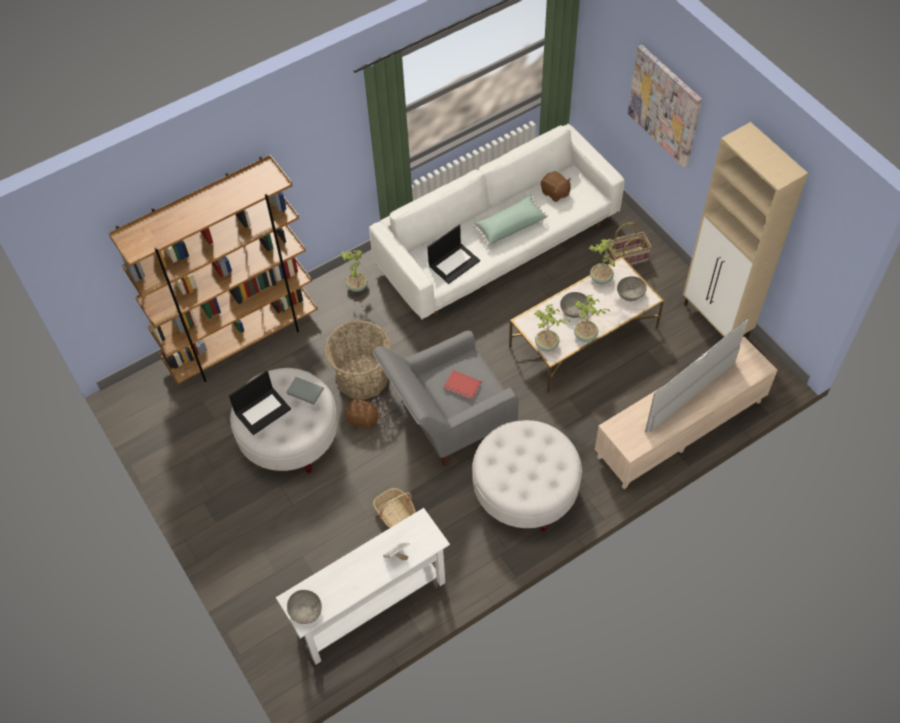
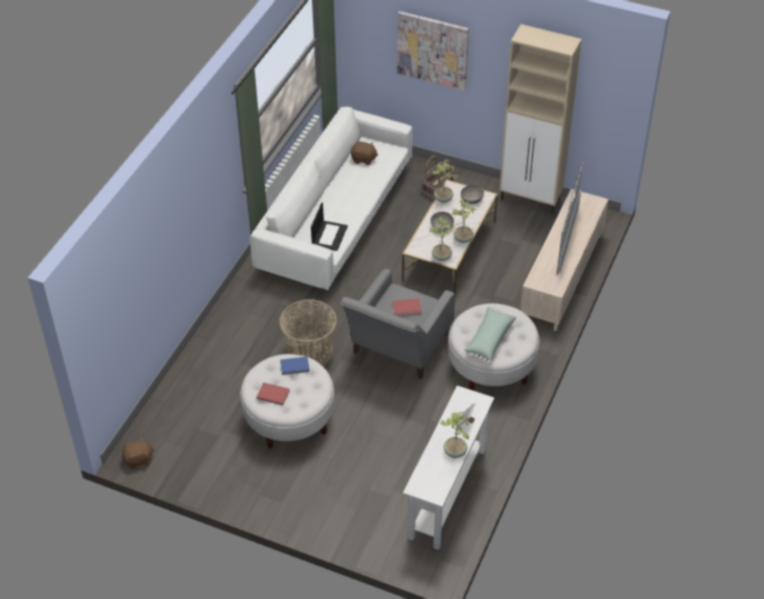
camera: 35 degrees left, 10 degrees down
brown bookcase [108,155,318,384] -> none
laptop [229,371,291,435] -> red book [256,382,290,405]
grey book [286,377,324,405] -> blue book [280,357,310,375]
grey bowl [287,590,322,624] -> none
potted plant [340,250,368,292] -> potted plant moved to [440,412,469,458]
brown plush toy [345,399,380,429] -> brown plush toy moved to [122,437,154,469]
basket [373,488,416,528] -> none
green pillow [473,195,548,246] -> green pillow moved to [463,307,516,363]

